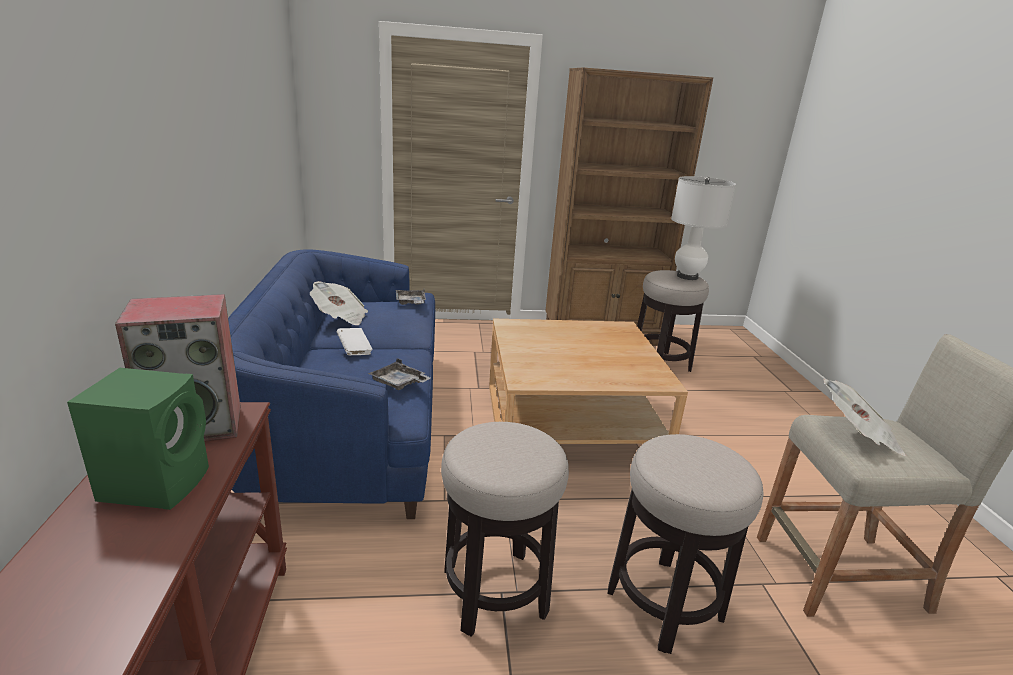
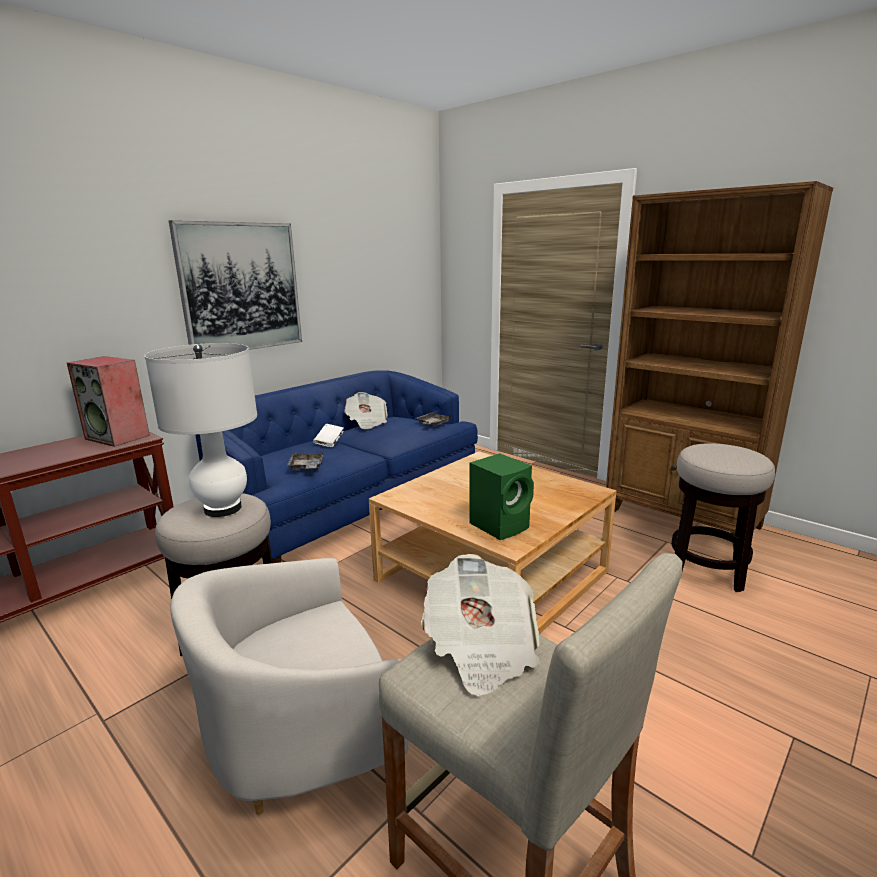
camera: 50 degrees right, 5 degrees down
green speaker [67,368,209,510] -> green speaker moved to [469,453,534,540]
stool [608,434,764,654] -> white armchair [170,558,409,815]
white table lamp [671,176,736,280] -> white table lamp moved to [145,343,257,517]
none -> picture [169,220,302,350]

